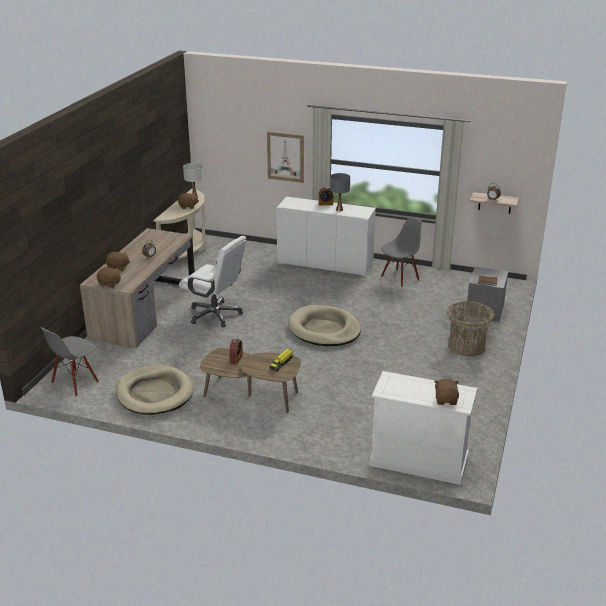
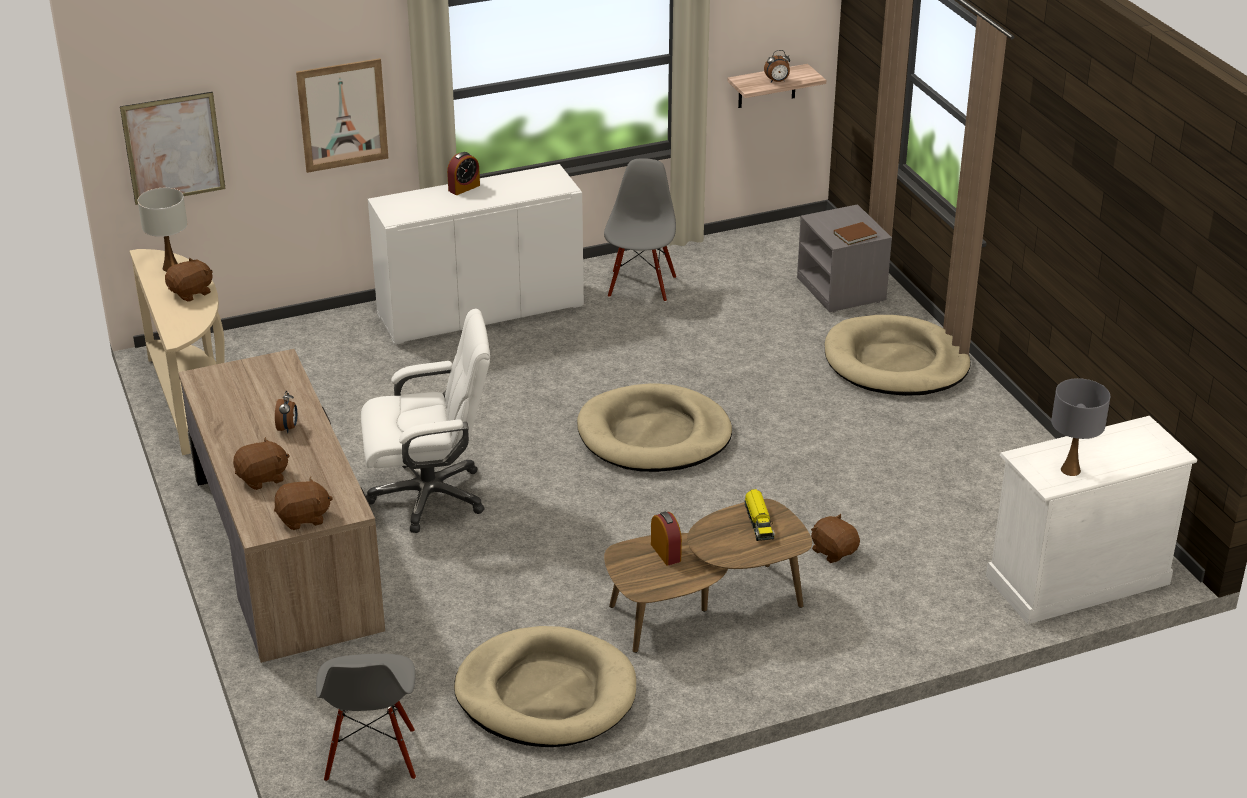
camera: 40 degrees left, 5 degrees up
grey table lamp [330,173,350,211] -> grey table lamp moved to [1051,378,1110,476]
brown plush toy [434,379,459,405] -> brown plush toy moved to [811,514,860,563]
basket [447,301,494,356] -> beige dog bed [825,315,971,396]
none -> picture [120,92,226,205]

